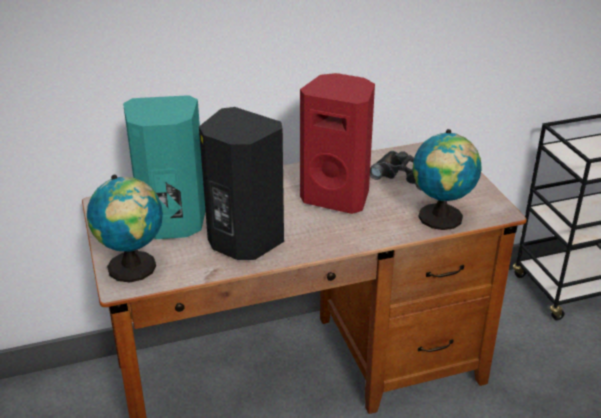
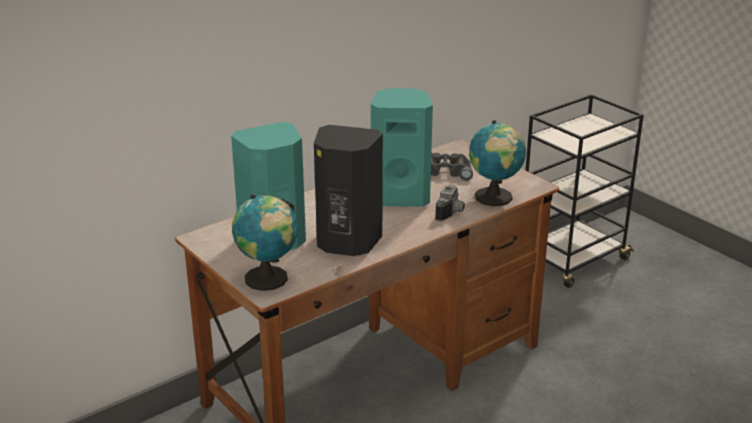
camera: 20 degrees left, 5 degrees down
red speaker [300,73,375,214] -> turquoise speaker [371,88,433,207]
none -> camera [435,185,465,221]

